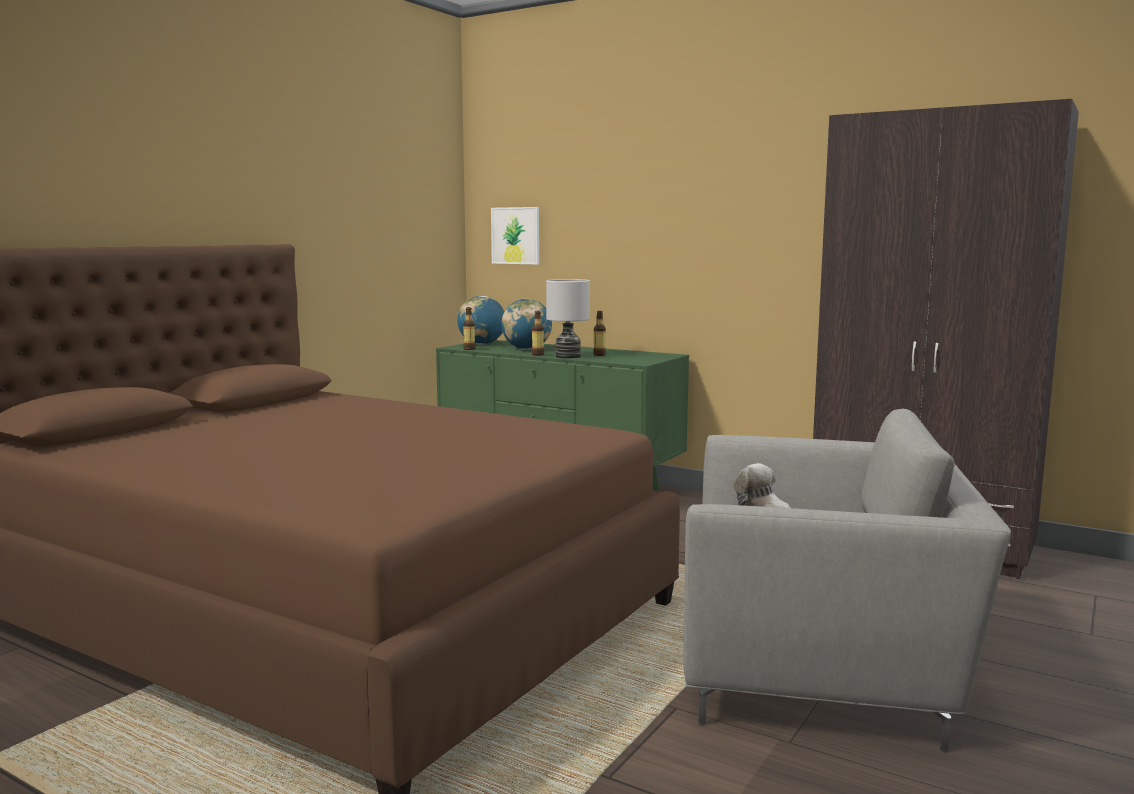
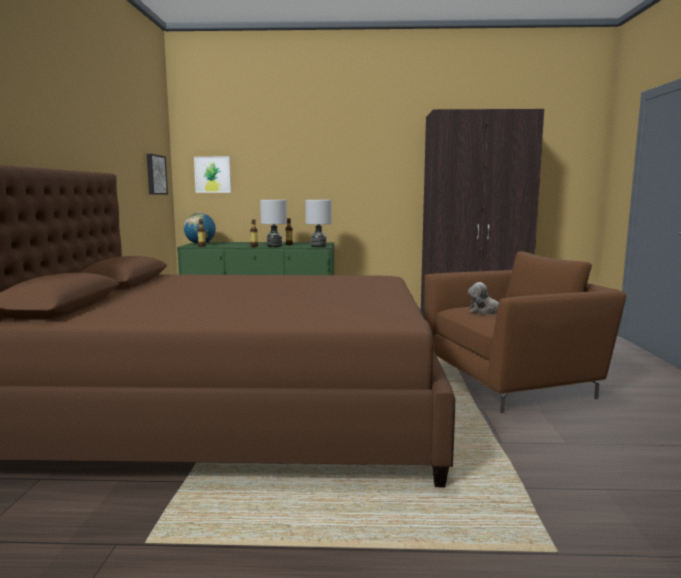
camera: 30 degrees left, 0 degrees up
globe [501,299,552,350] -> none
grey armchair [683,409,1011,752] -> brown armchair [424,251,626,413]
none -> picture [147,154,168,195]
none -> grey table lamp [305,200,332,247]

